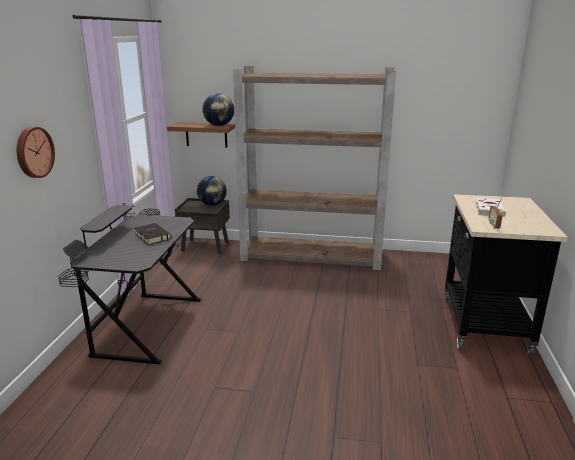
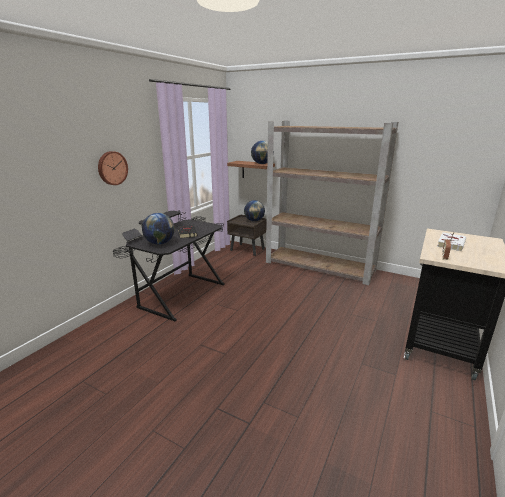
camera: 20 degrees right, 0 degrees up
none -> globe [142,213,175,245]

